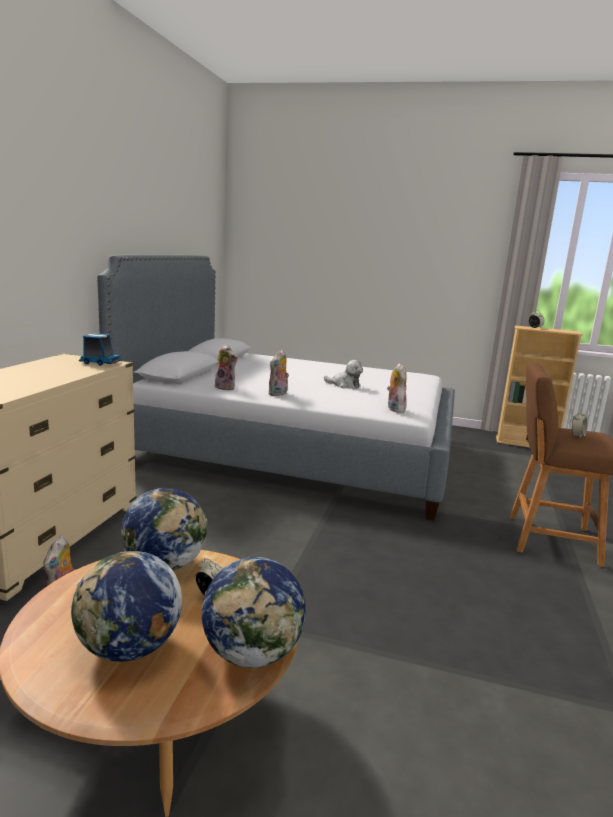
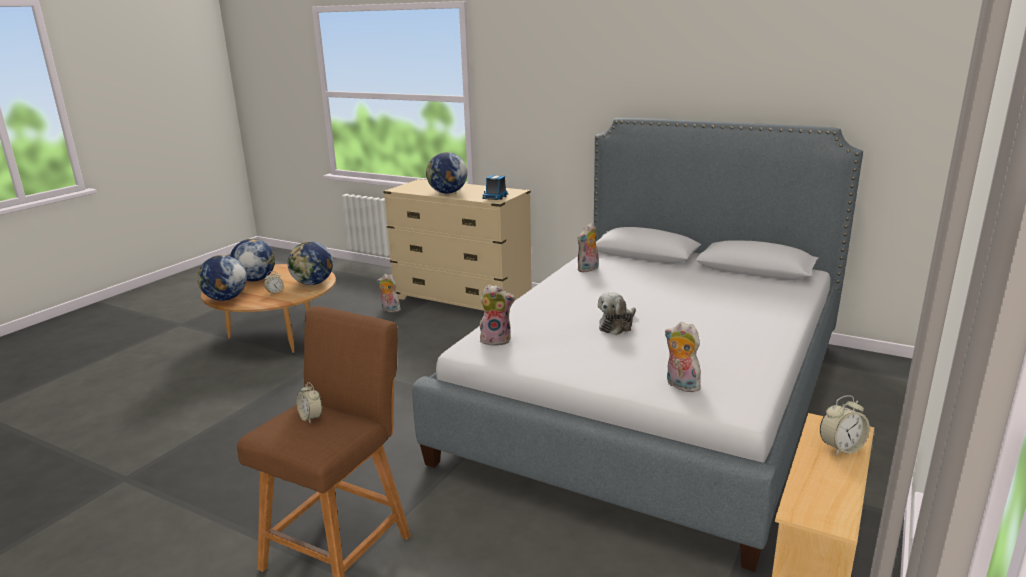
camera: 105 degrees right, 5 degrees up
plush toy [268,350,289,396] -> plush toy moved to [665,322,704,392]
none -> globe [426,152,467,194]

